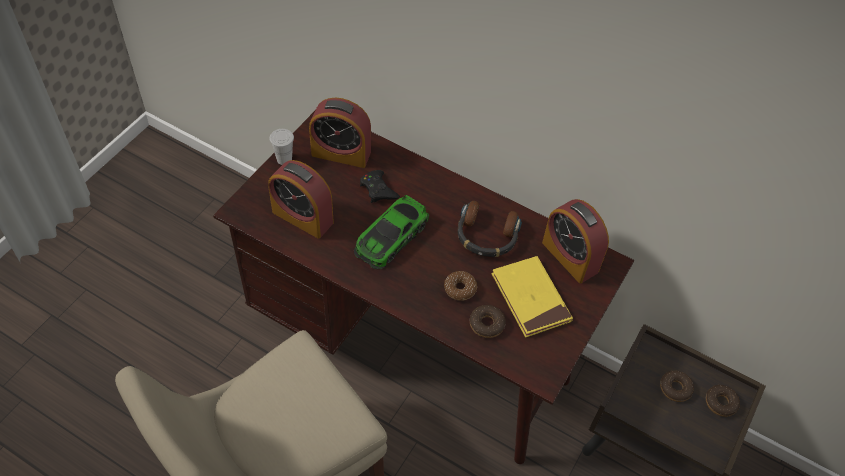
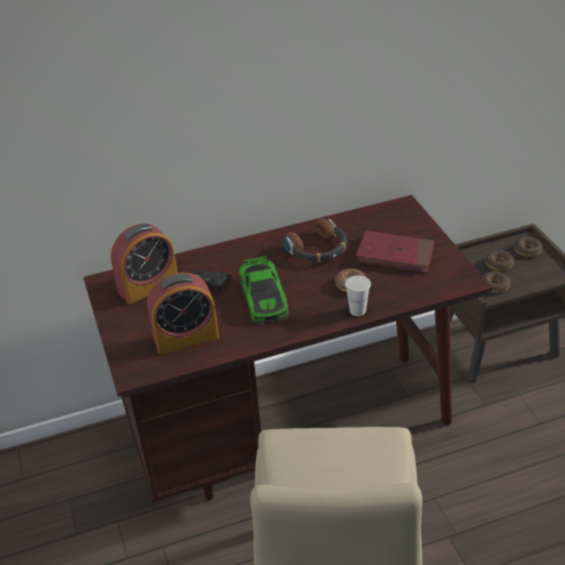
camera: 45 degrees left, 15 degrees down
white cup [270,129,294,165] -> white cup moved to [345,275,371,316]
donut [470,305,506,338] -> donut moved to [483,271,510,293]
yellow book [492,256,573,338] -> red book [355,230,435,273]
alarm clock [542,199,609,283] -> none

